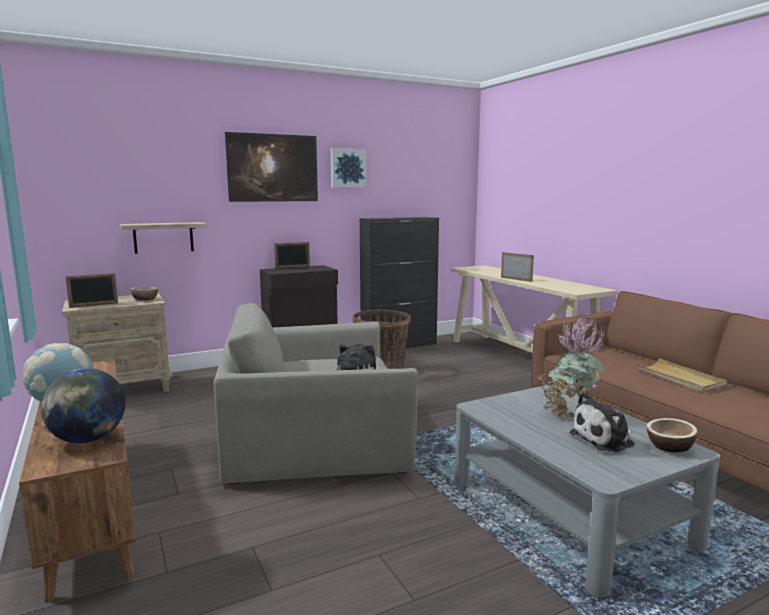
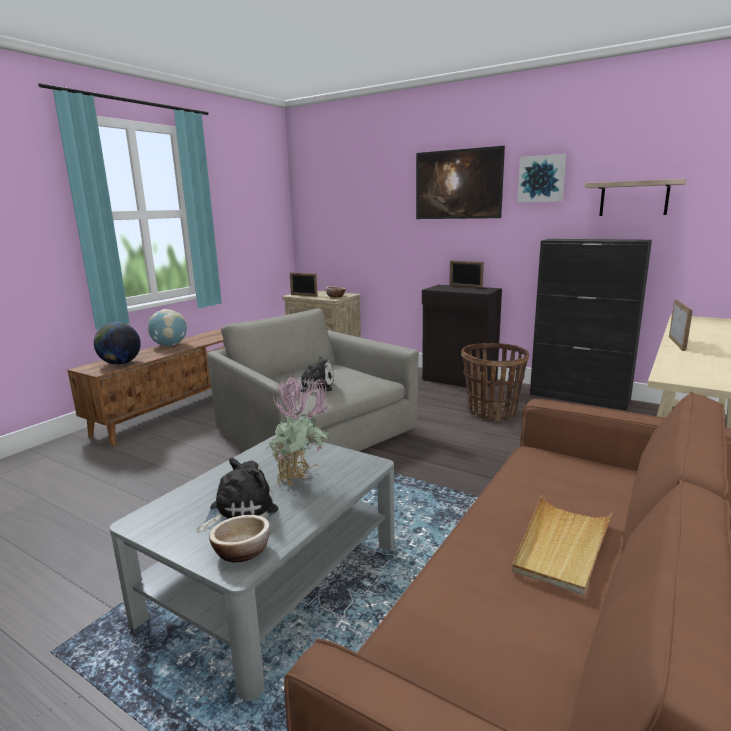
camera: 60 degrees right, 5 degrees up
shelf [120,222,207,254] -> shelf moved to [584,179,686,216]
plush toy [569,392,635,453] -> plush toy turned 105 degrees clockwise [196,458,278,532]

